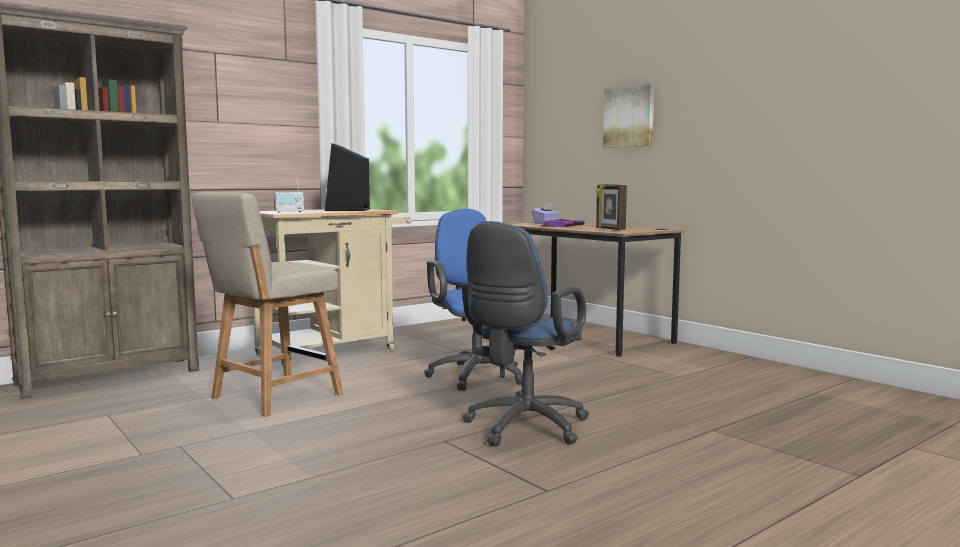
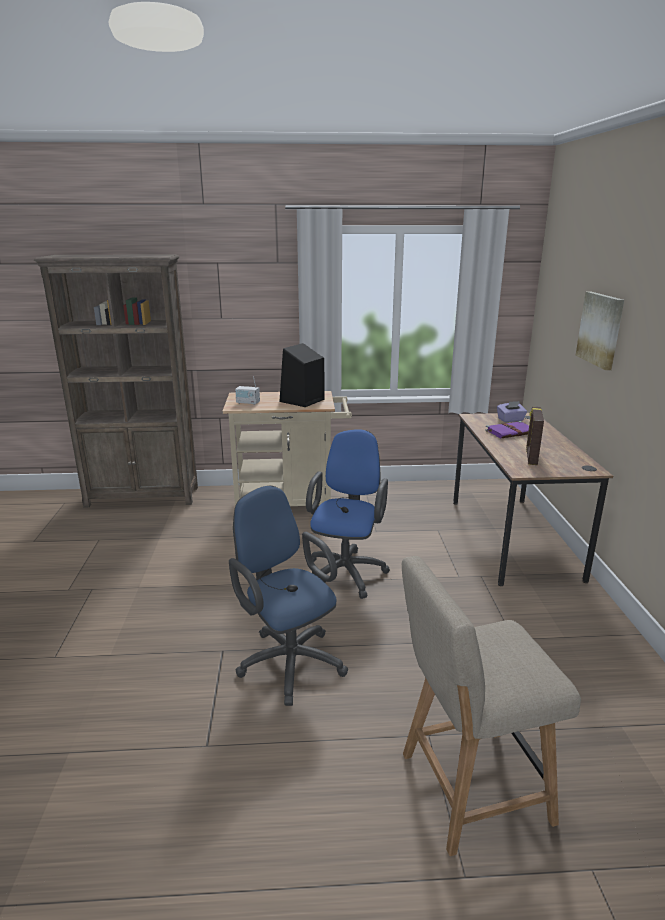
camera: 35 degrees right, 15 degrees up
beige chair [192,192,343,417] -> beige chair moved to [402,556,581,856]
blue office chair [462,221,589,447] -> blue office chair turned 75 degrees clockwise [229,486,348,706]

